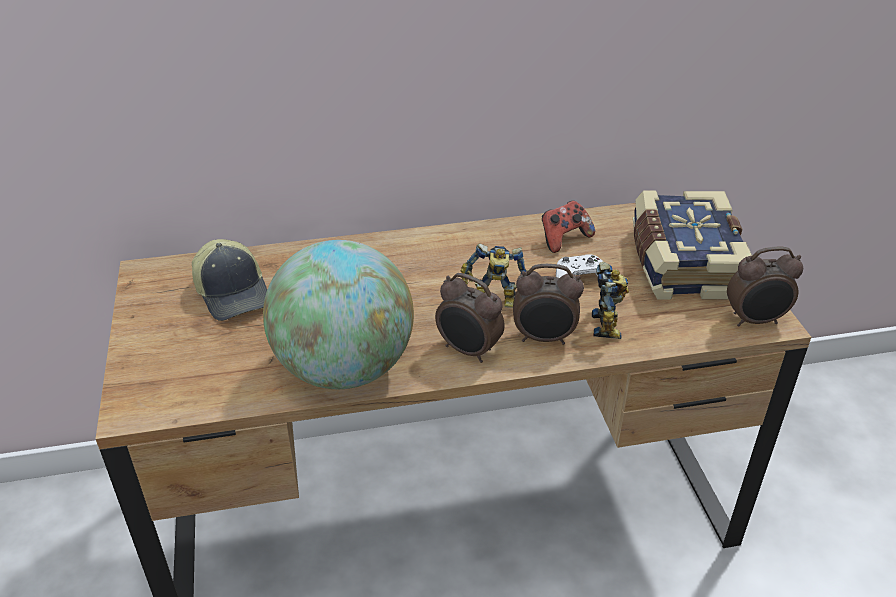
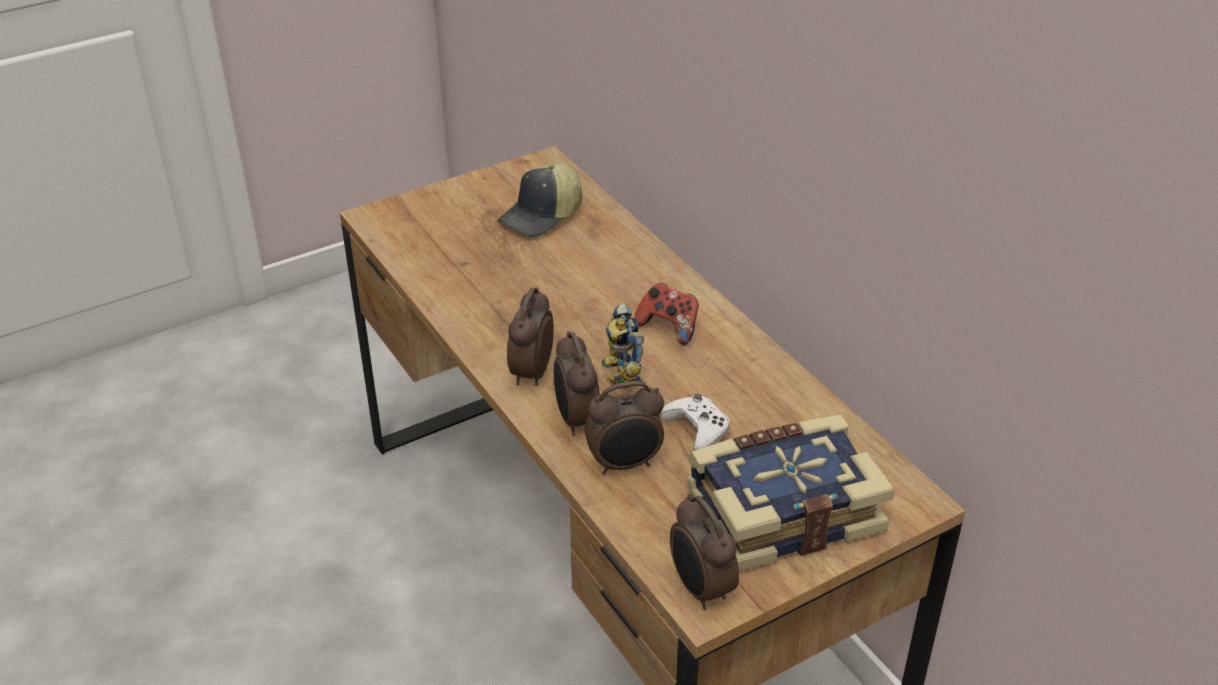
camera: 70 degrees right, 0 degrees up
globe [263,240,414,389] -> none
game controller [542,200,595,253] -> game controller moved to [634,283,699,345]
toy robot [592,262,629,339] -> alarm clock [585,381,664,475]

